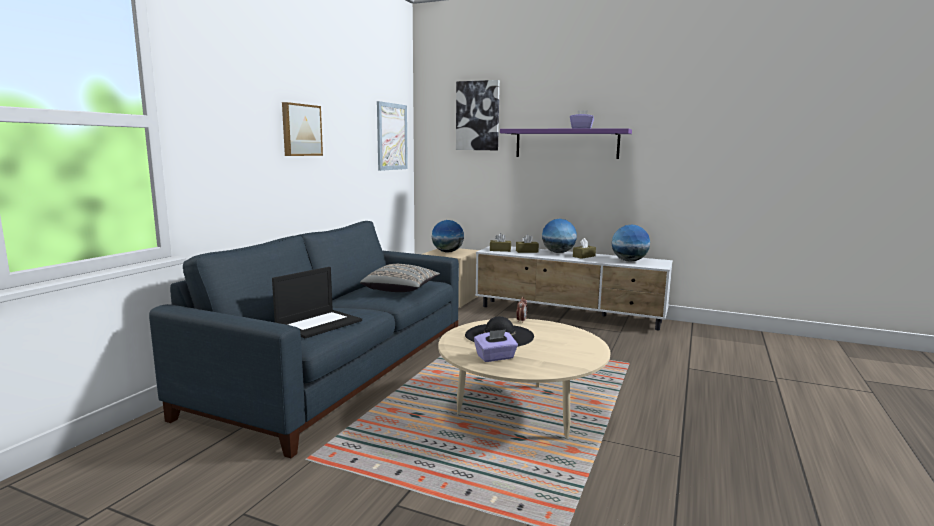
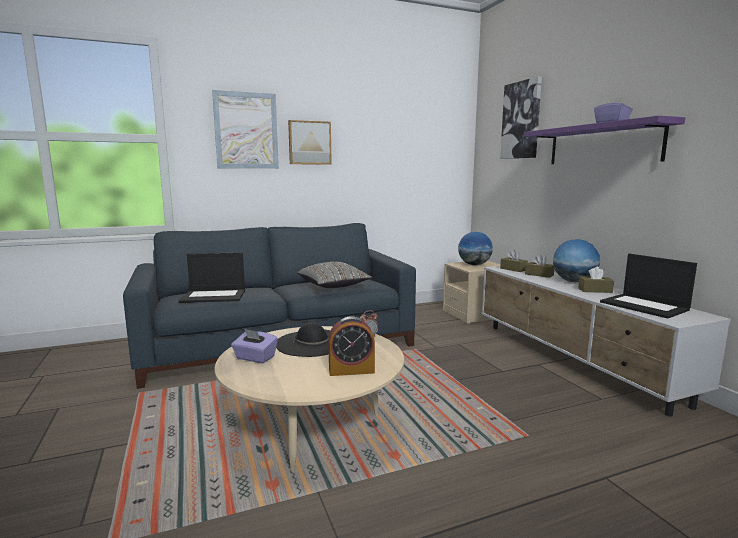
camera: 45 degrees right, 0 degrees up
picture [377,101,408,171] -> picture moved to [212,90,279,169]
globe [612,225,650,262] -> laptop [600,254,697,319]
none -> alarm clock [328,316,375,376]

